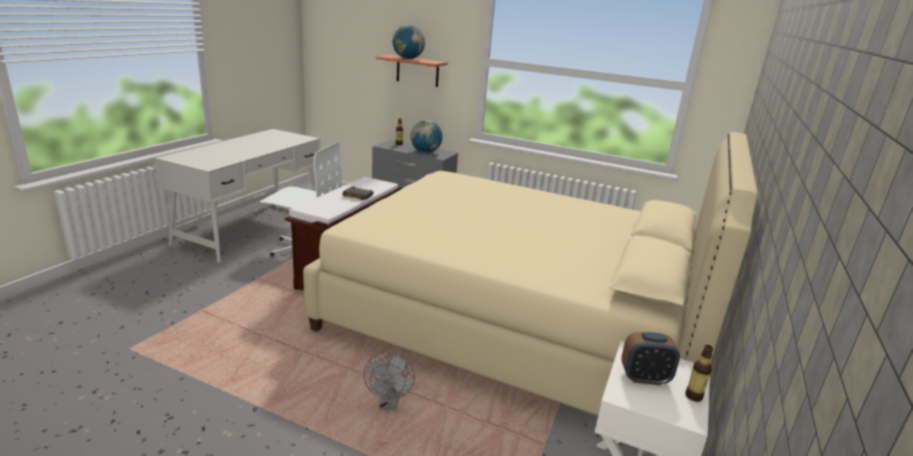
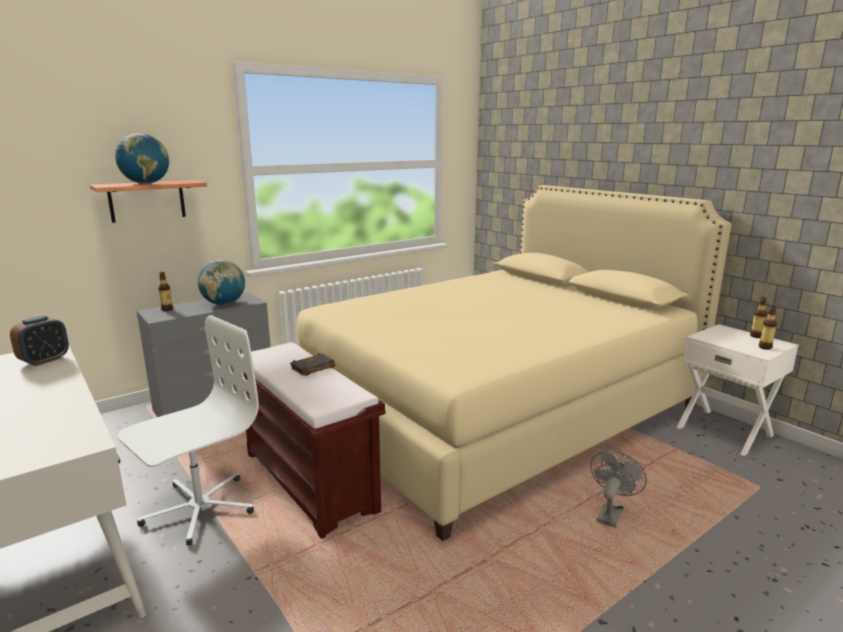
camera: 60 degrees left, 5 degrees down
grey fan [363,352,415,410] -> grey fan turned 90 degrees counterclockwise [590,450,647,528]
alarm clock [621,332,680,385] -> alarm clock moved to [10,315,69,366]
none -> bottle [759,306,777,350]

